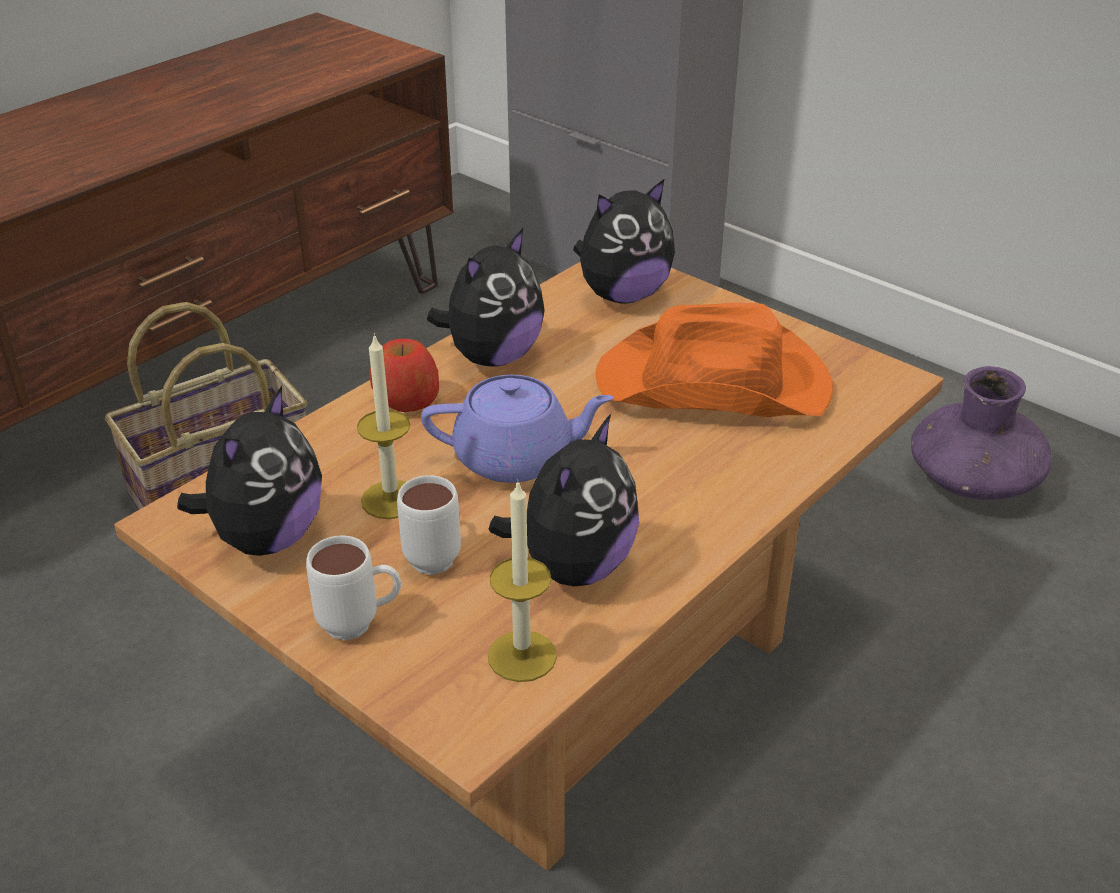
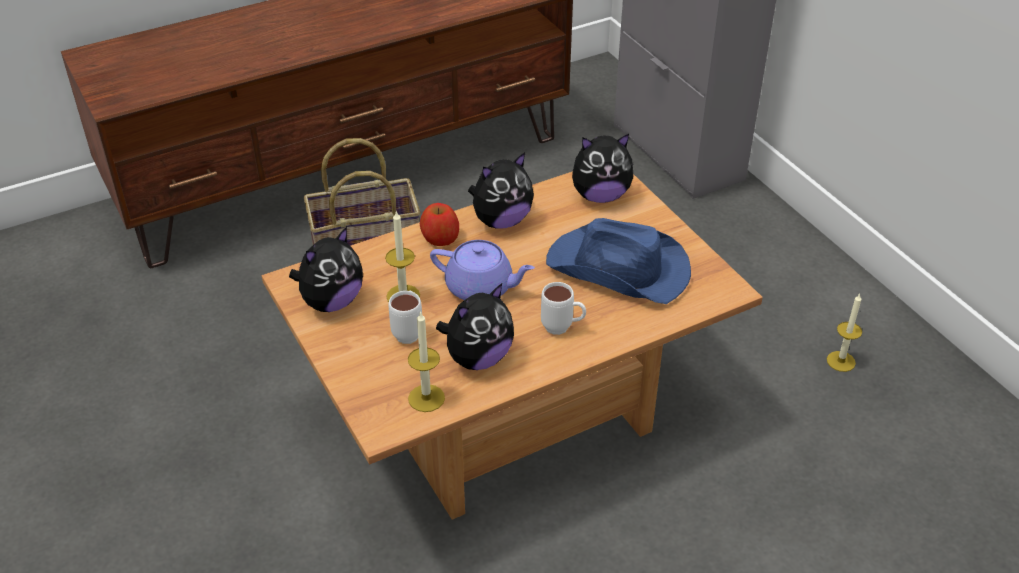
camera: 20 degrees right, 5 degrees up
white mug [306,536,401,640] -> white mug moved to [541,282,586,335]
orange hat [595,303,833,417] -> blue hat [546,218,691,304]
purple vase [911,366,1052,500] -> candle [827,294,862,372]

